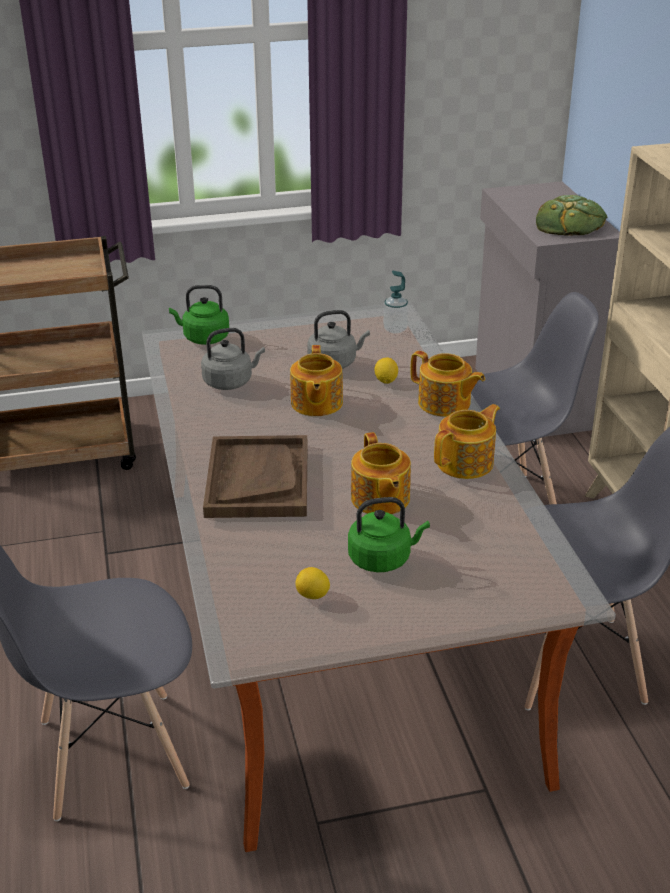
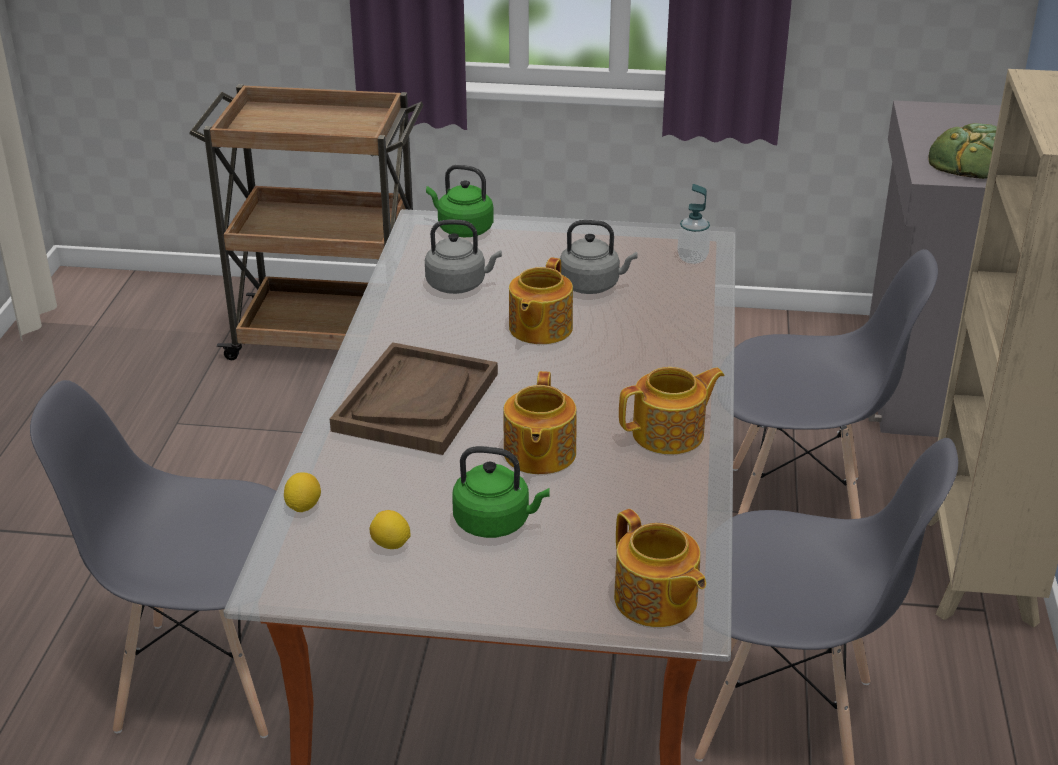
camera: 20 degrees right, 0 degrees up
lemon [374,358,398,384] -> lemon moved to [284,472,321,512]
teapot [410,351,485,417] -> teapot moved to [614,509,706,627]

